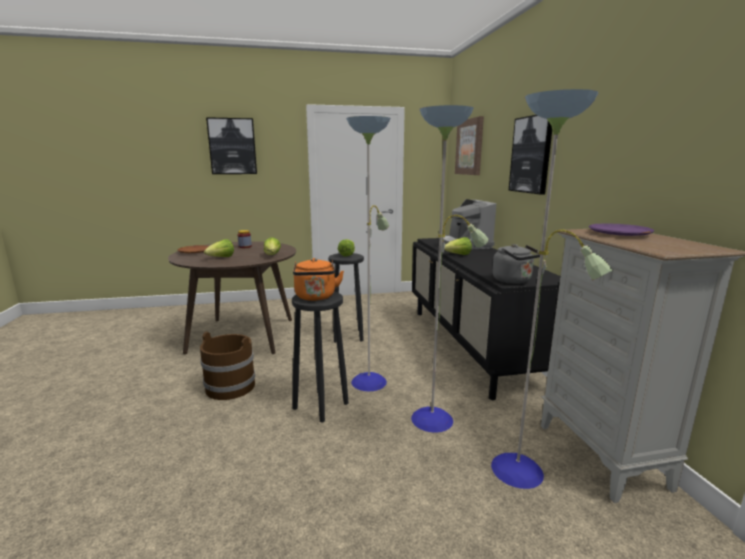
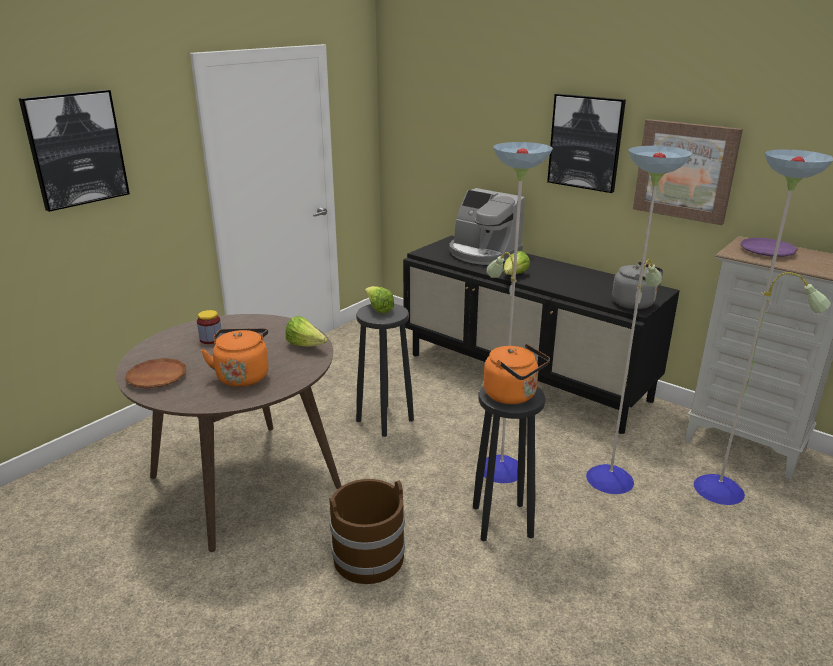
camera: 40 degrees left, 10 degrees up
lettuce [204,239,234,257] -> orange kettle [201,328,268,387]
picture [455,116,484,175] -> picture moved to [633,119,743,225]

